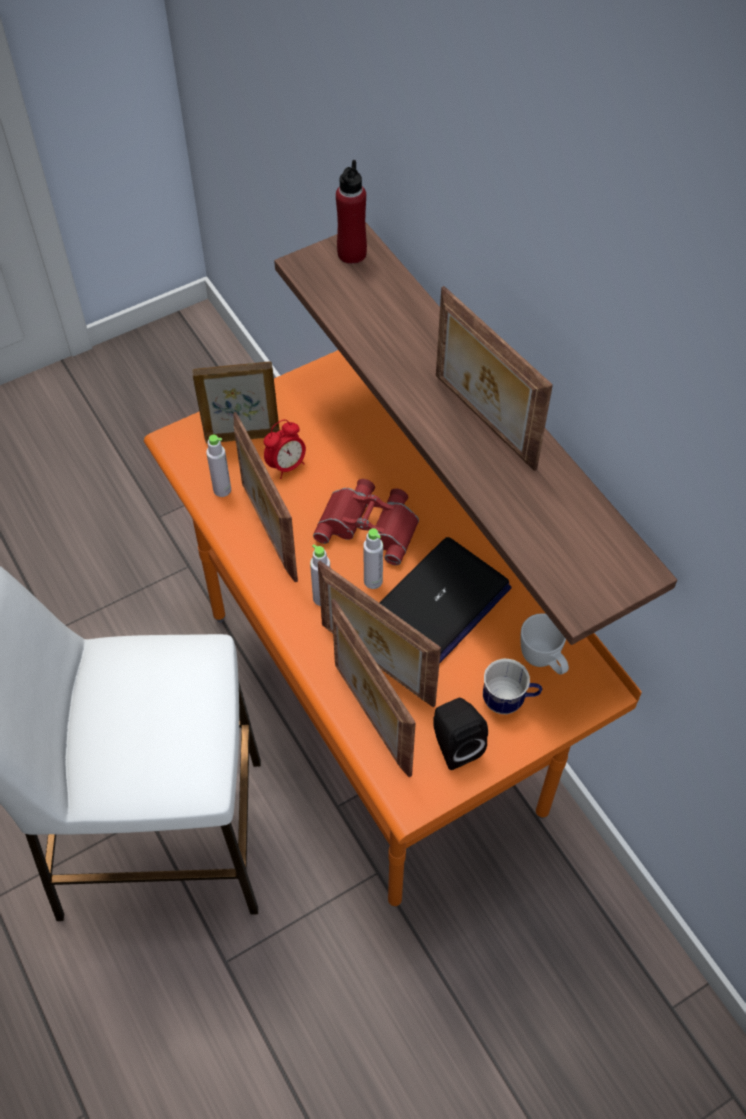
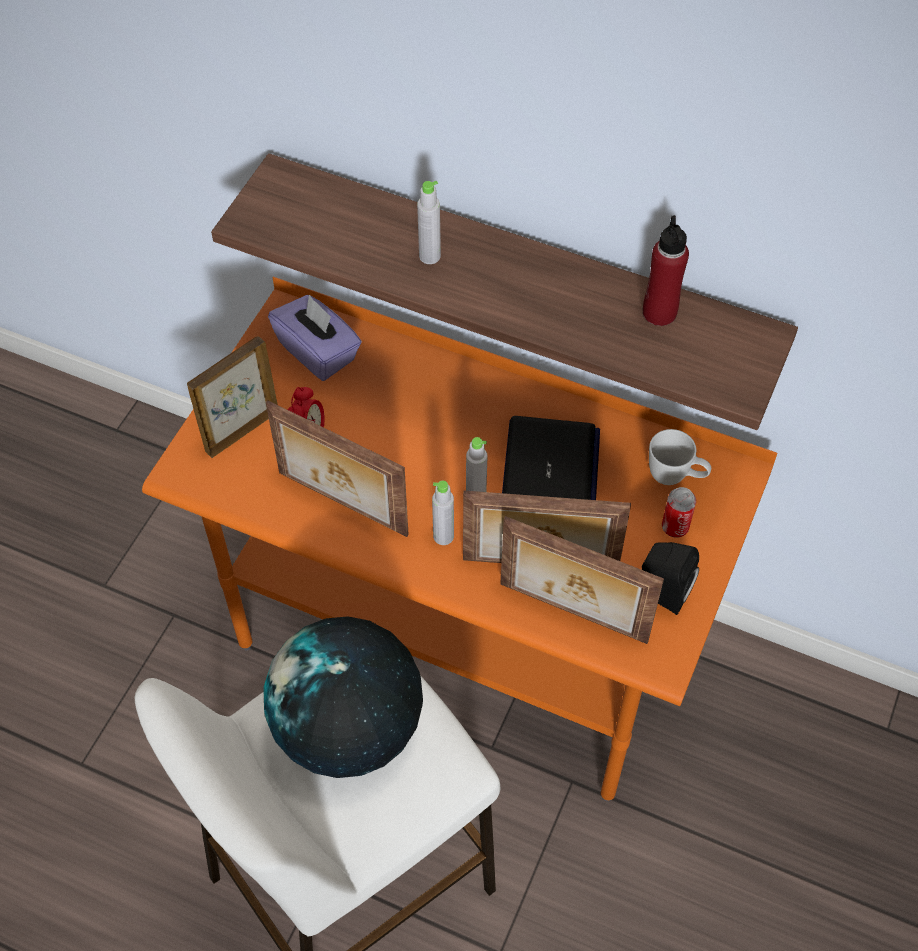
camera: 35 degrees left, 0 degrees up
grey bottle [206,435,231,497] -> grey bottle moved to [417,181,441,264]
red binoculars [313,479,419,565] -> none
red bottle [336,160,367,264] -> red bottle moved to [643,215,689,326]
picture frame [436,286,553,471] -> none
mug [483,658,542,714] -> can [662,487,696,538]
none -> globe [263,616,423,778]
none -> purple tissue box [268,294,362,381]

